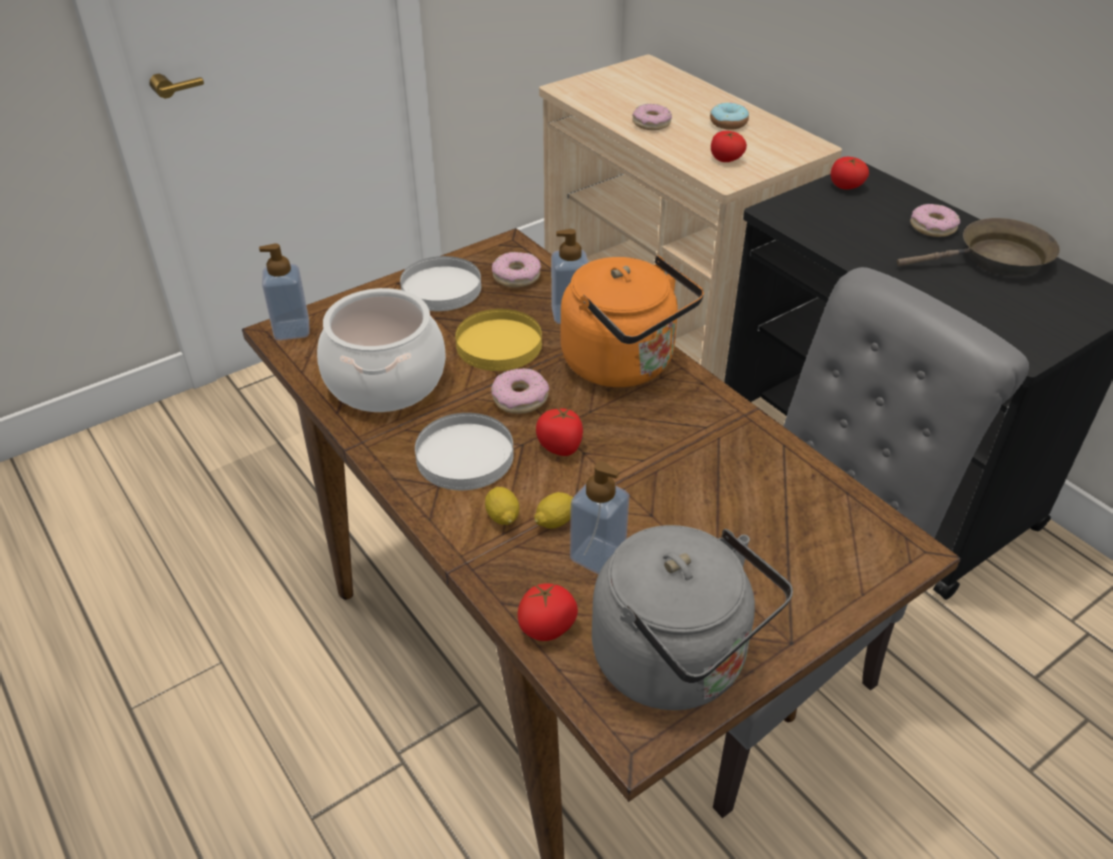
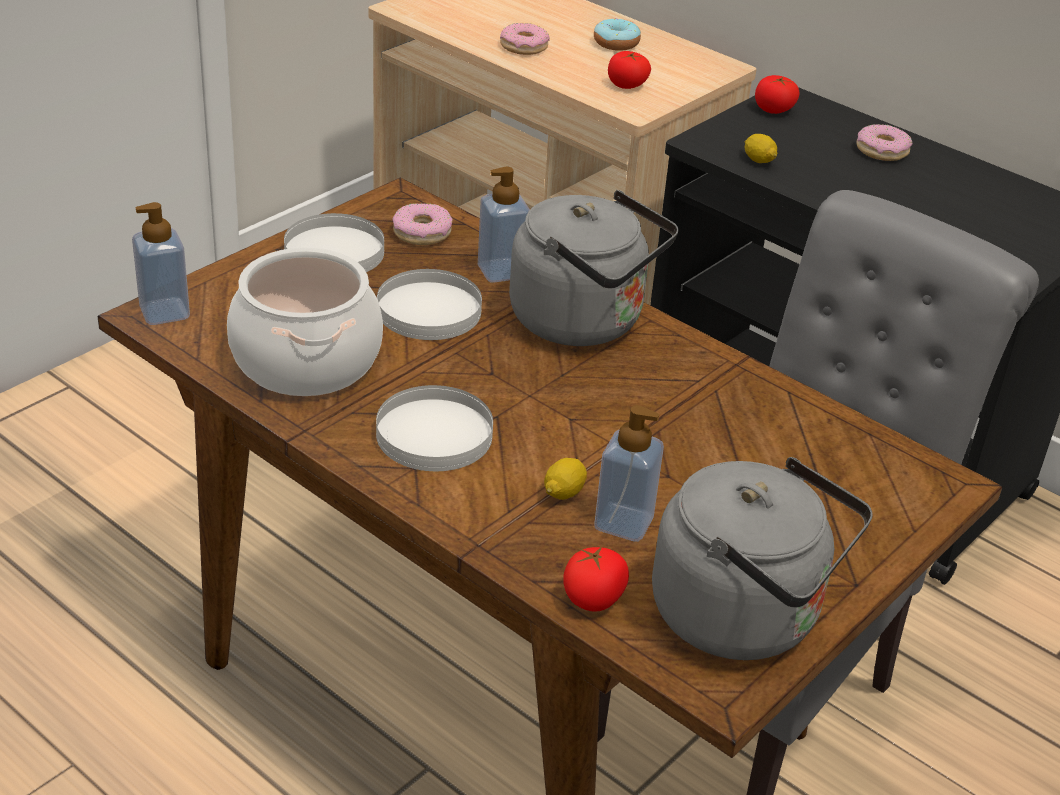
camera: 15 degrees left, 5 degrees down
yellow plate [455,309,542,371] -> white plate [377,269,482,340]
lemon [485,487,519,525] -> lemon moved to [745,134,777,163]
donut [491,368,549,414] -> none
tomato [536,407,583,456] -> none
orange kettle [561,255,704,387] -> grey kettle [509,190,678,346]
brown frying pan [897,218,1060,276] -> none

